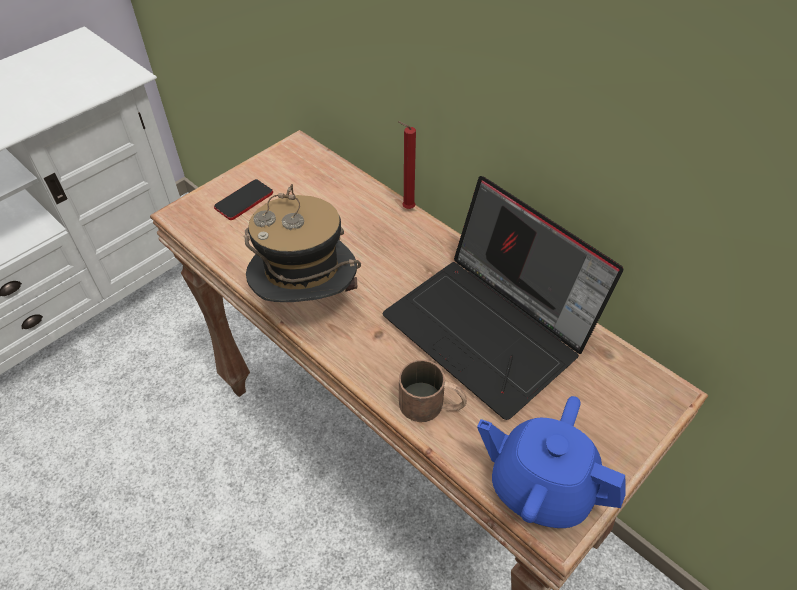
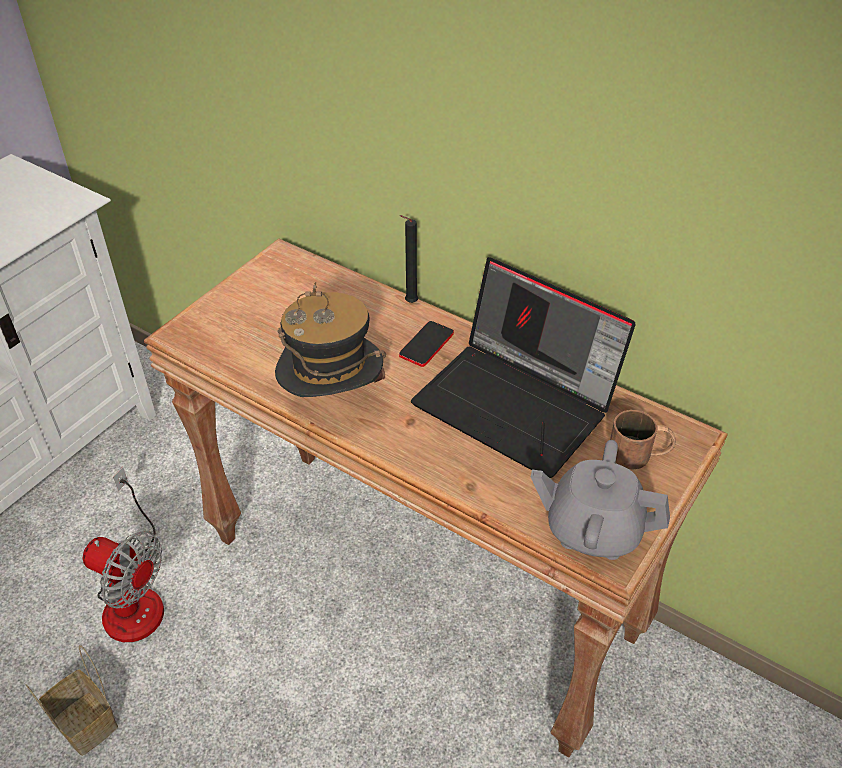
camera: 10 degrees left, 5 degrees down
phone [214,179,273,220] -> phone moved to [399,321,454,367]
red candle [398,121,416,209] -> black candle [399,215,418,303]
brown mug [399,360,467,422] -> brown mug moved to [610,410,676,470]
blue teapot [477,396,626,528] -> grey teapot [531,440,670,560]
none -> basket [26,645,118,756]
none -> fan [83,467,164,642]

